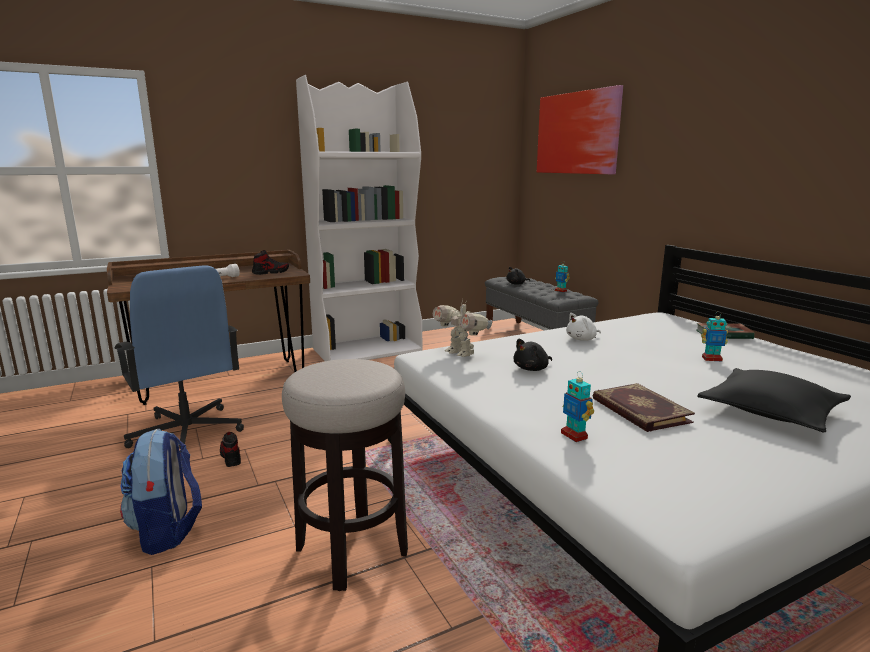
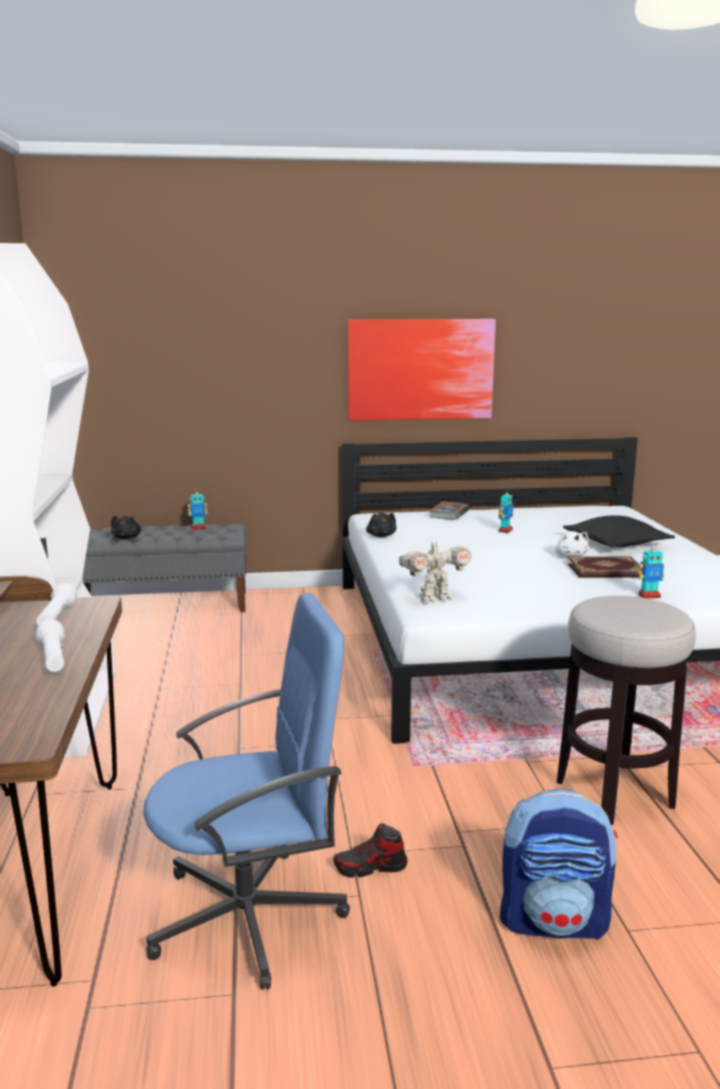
camera: 70 degrees left, 0 degrees up
shoe [252,250,289,275] -> white flashlight [36,583,77,625]
black plush toy [513,339,552,371] -> black plush toy moved to [366,513,396,537]
picture [537,85,623,175] -> picture moved to [348,319,496,421]
white plush toy [566,313,601,341] -> white plush toy moved to [555,531,589,557]

